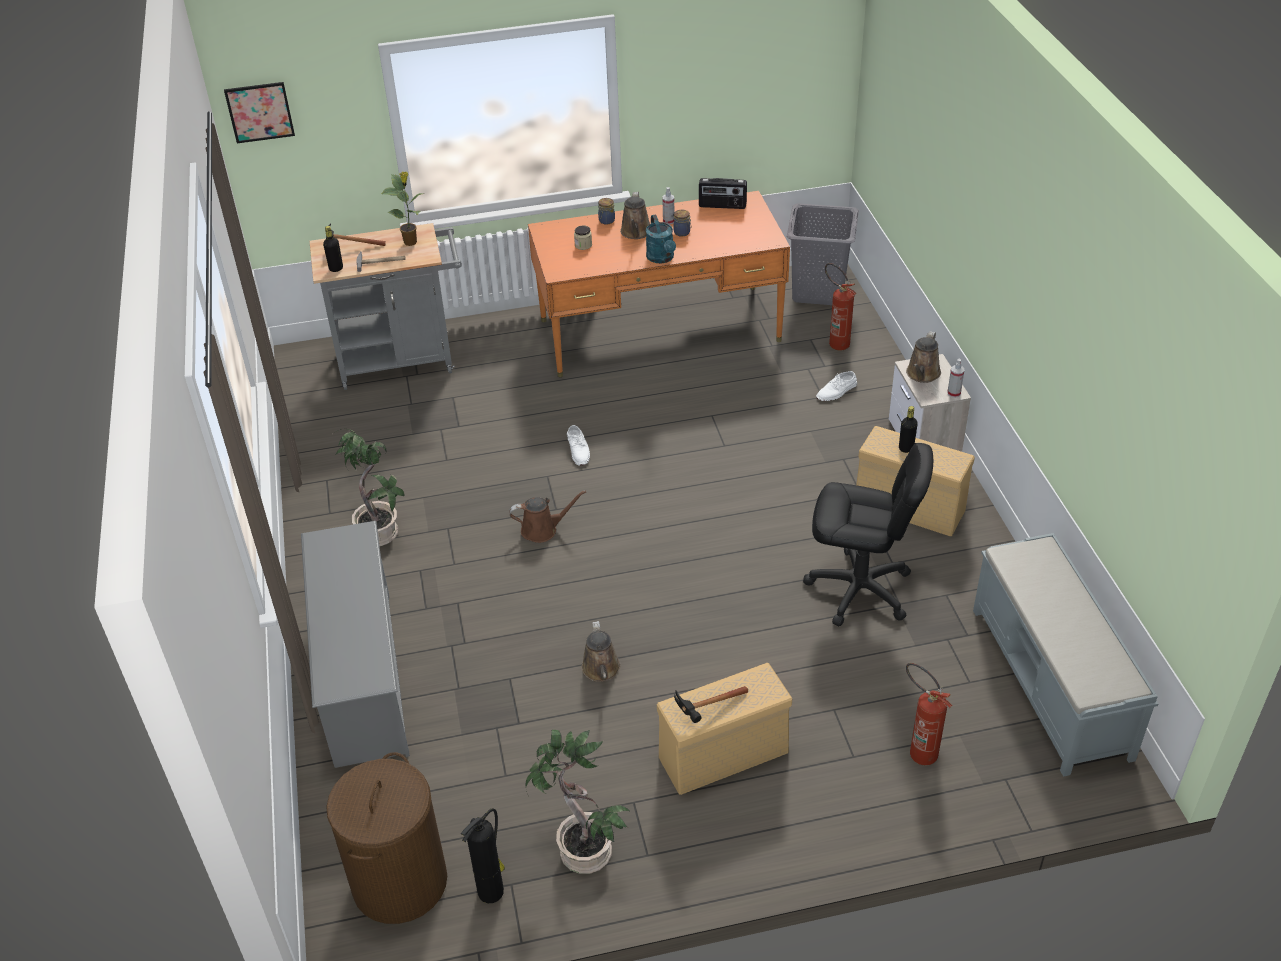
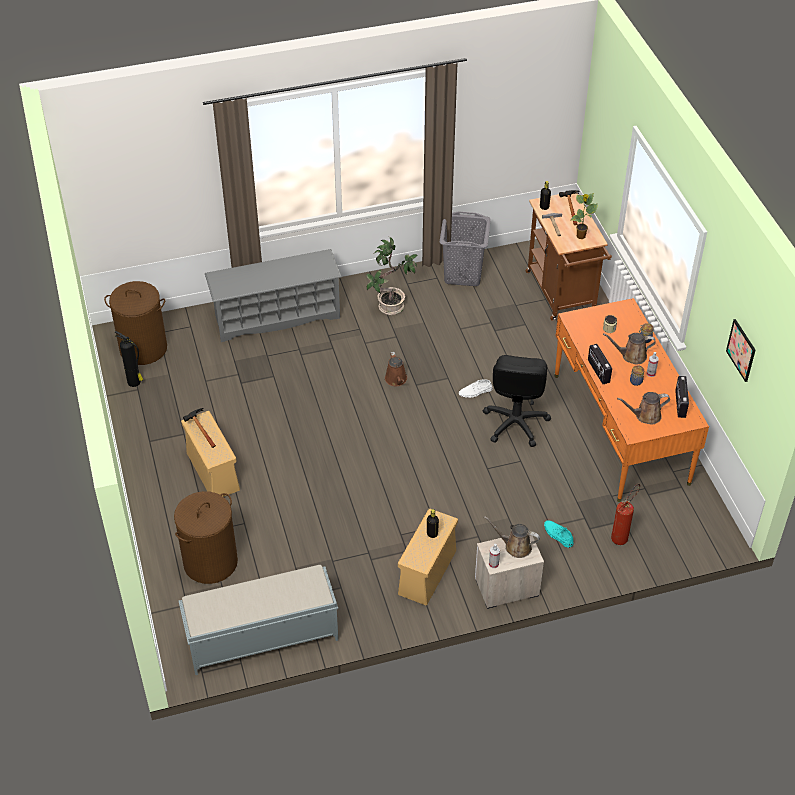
camera: 85 degrees right, 5 degrees up
picture [224,82,295,143] -> picture moved to [726,319,756,382]
grey cart [310,223,462,390] -> brown cart [526,194,612,321]
potted plant [525,730,631,874] -> none
brown watering can [582,621,621,682] -> brown watering can moved to [617,392,670,424]
turquoise watering can [646,214,676,263] -> radio [588,344,612,384]
grey laundry basket [787,203,859,305] -> grey laundry basket moved to [440,211,491,286]
black office chair [803,443,933,626] -> black office chair moved to [483,355,551,447]
white shoe [816,371,857,401] -> turquoise shoe [544,521,573,548]
fire extinguisher [906,663,952,765] -> brown laundry basket [174,491,238,584]

